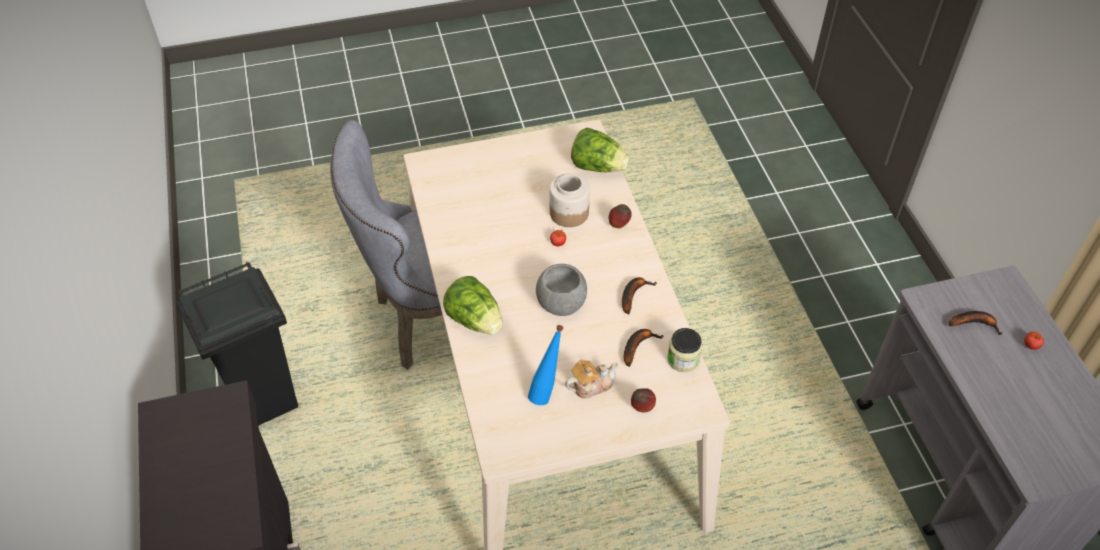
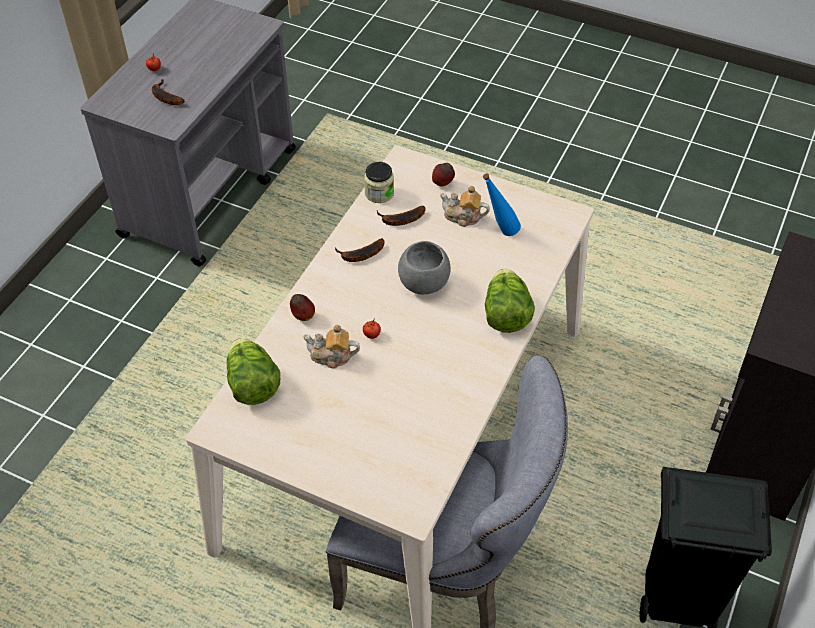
camera: 140 degrees left, 0 degrees up
jar [550,174,590,227] -> teapot [303,325,360,369]

